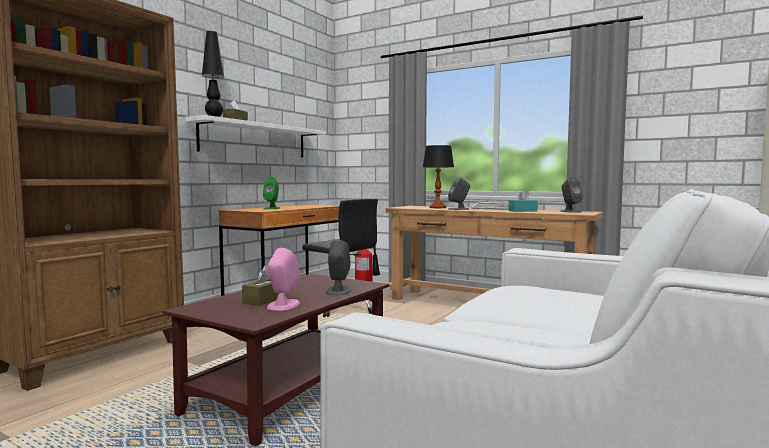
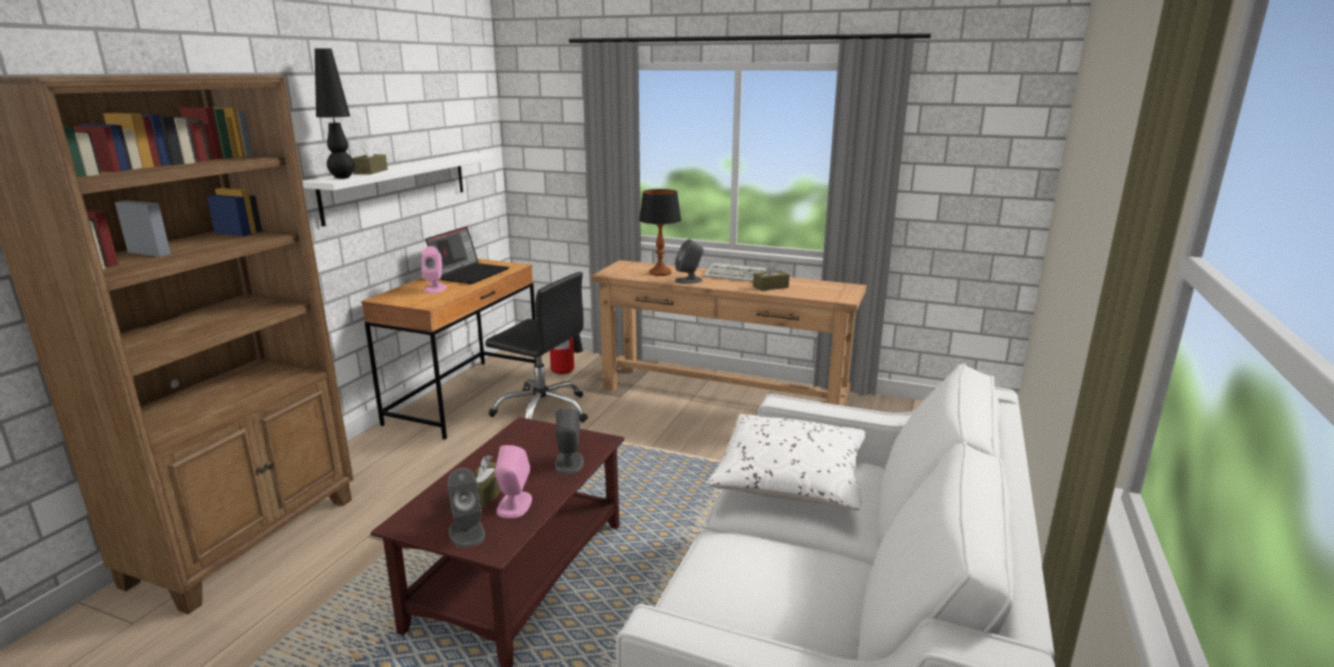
camera: 10 degrees left, 15 degrees up
green speaker [263,177,280,209] -> pink speaker [421,246,447,293]
turquoise tissue box [509,190,538,212] -> brown tissue box [753,261,789,291]
grey speaker [560,177,583,213] -> grey speaker moved to [447,468,485,548]
none -> laptop [426,226,509,284]
none -> white pillow [707,414,867,510]

